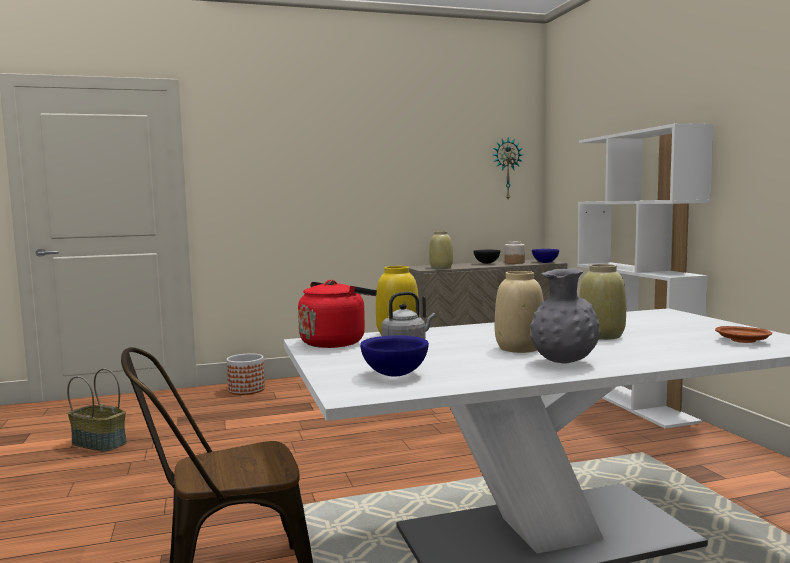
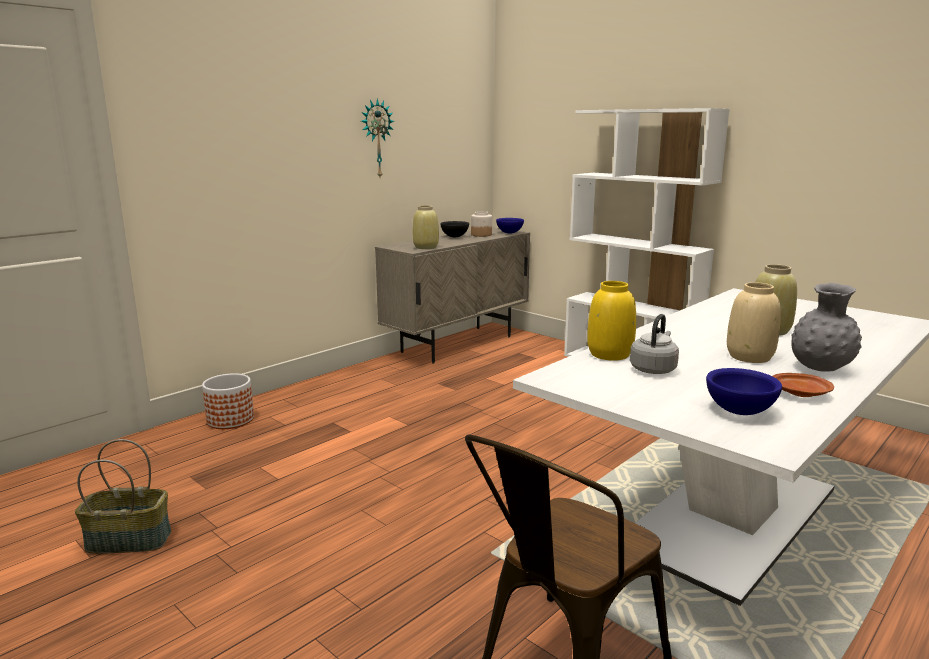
camera: 30 degrees left, 10 degrees up
red kettle [298,280,377,348] -> none
wall clock [493,137,523,199] -> wall clock moved to [361,98,394,177]
brown plate [715,326,772,343] -> brown plate moved to [773,373,834,397]

